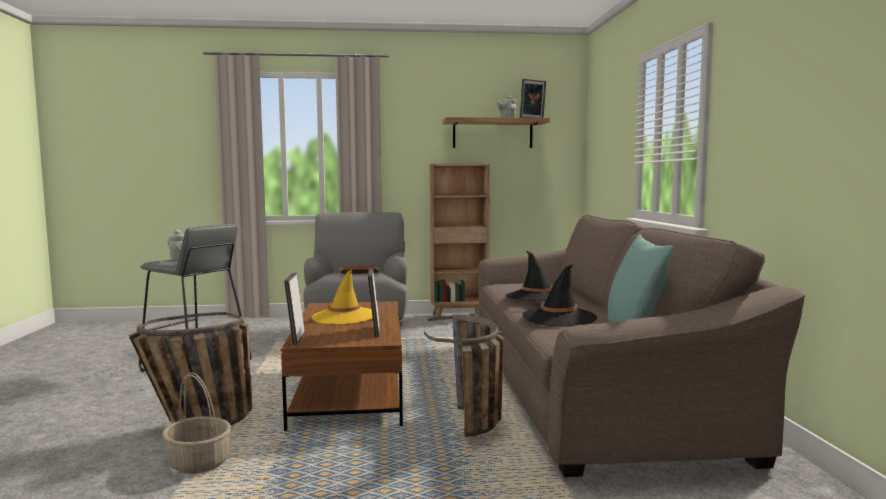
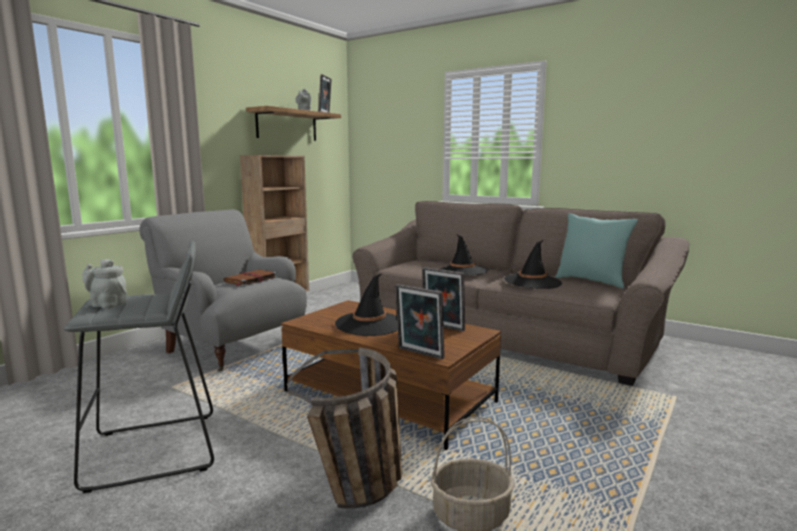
camera: 50 degrees left, 5 degrees up
yellow hat [312,270,373,324] -> black hat [335,274,398,336]
basket [424,314,504,437] -> none

